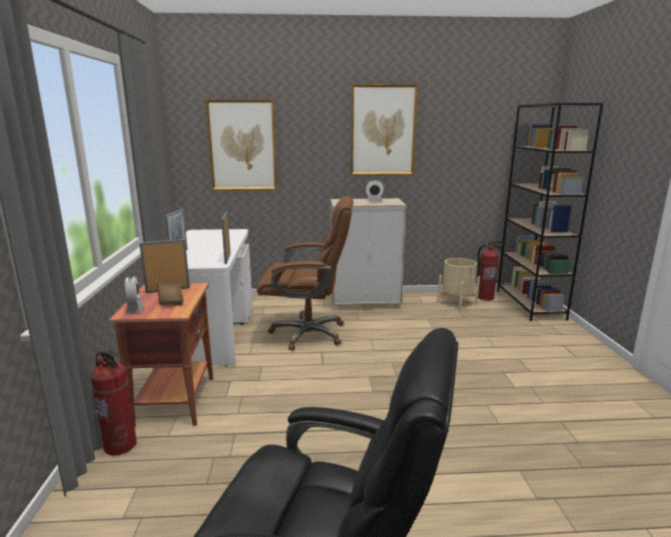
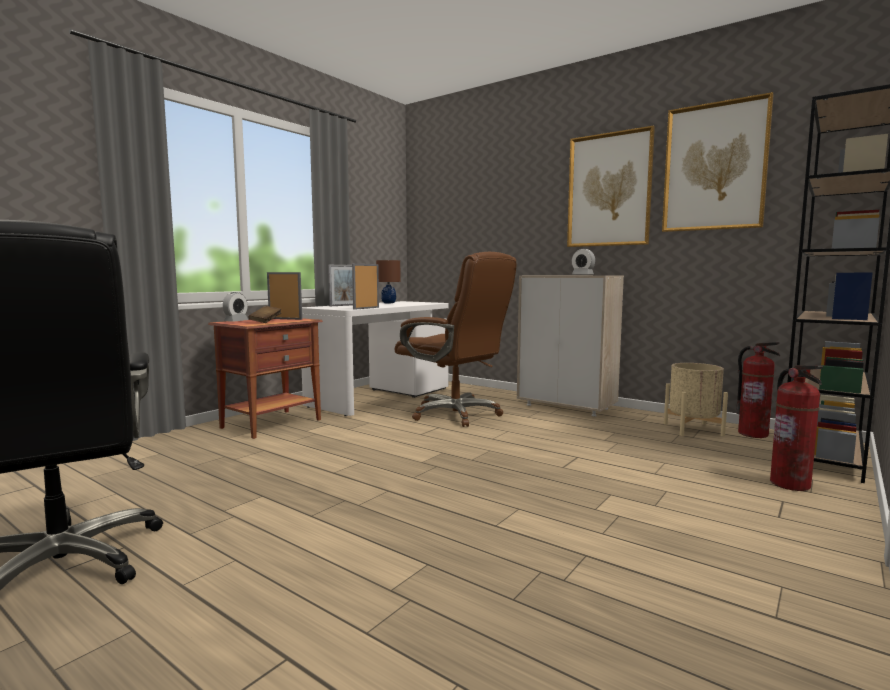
camera: 40 degrees right, 10 degrees down
fire extinguisher [91,349,137,456] -> fire extinguisher moved to [770,365,823,491]
picture [205,99,277,190] -> picture moved to [662,92,774,232]
none -> brown table lamp [376,260,401,303]

